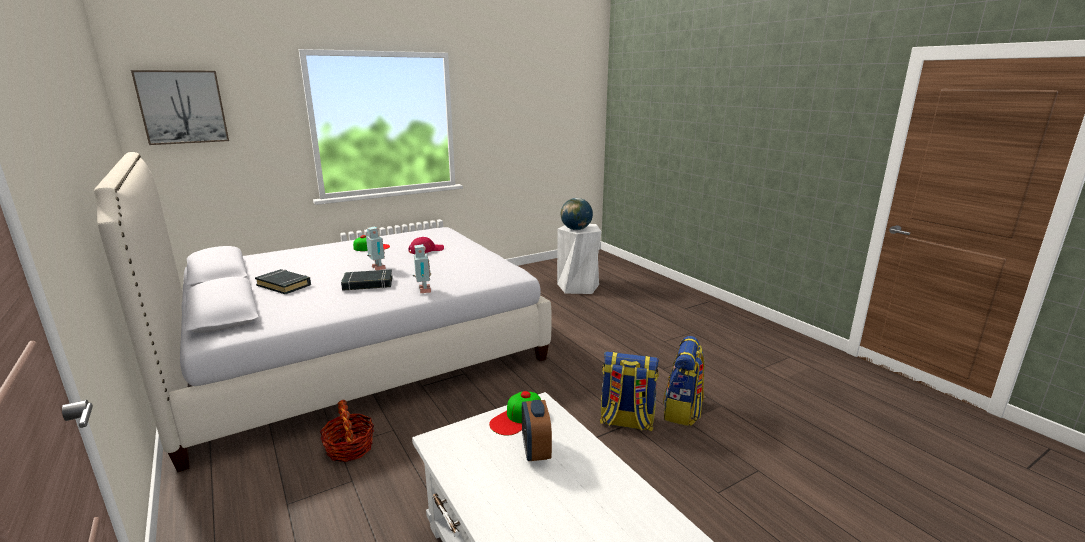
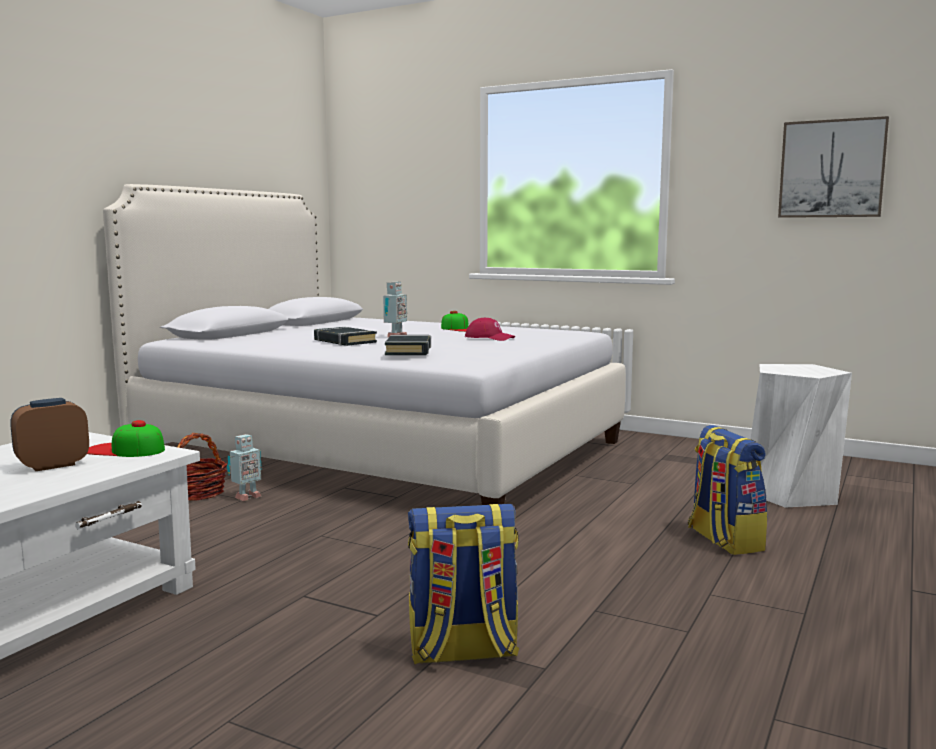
camera: 60 degrees right, 10 degrees down
picture [131,70,229,145] -> picture moved to [778,116,889,218]
black book [255,269,311,294] -> black book moved to [385,335,431,355]
toy robot [413,244,431,293] -> toy robot moved to [227,434,262,501]
globe [561,198,593,230] -> none
backpack [600,352,659,431] -> backpack moved to [688,425,768,555]

